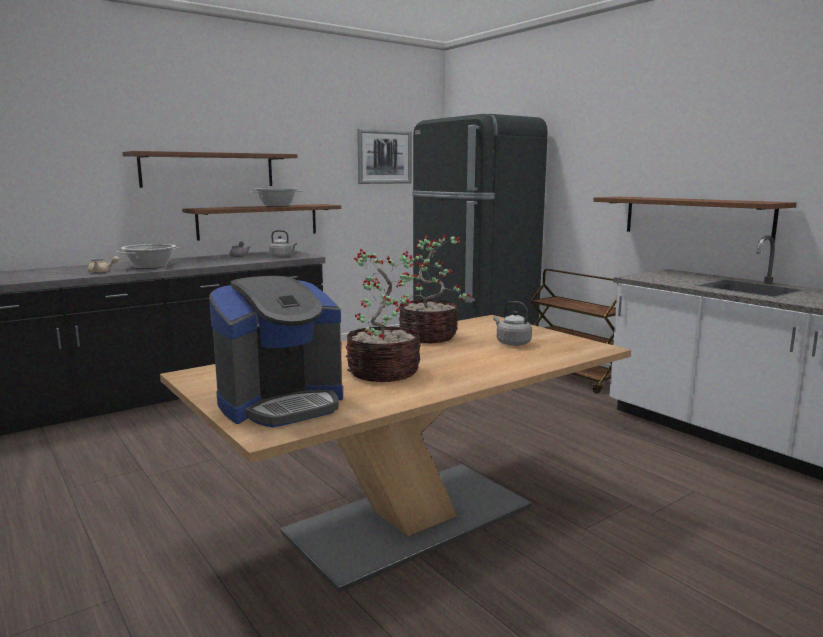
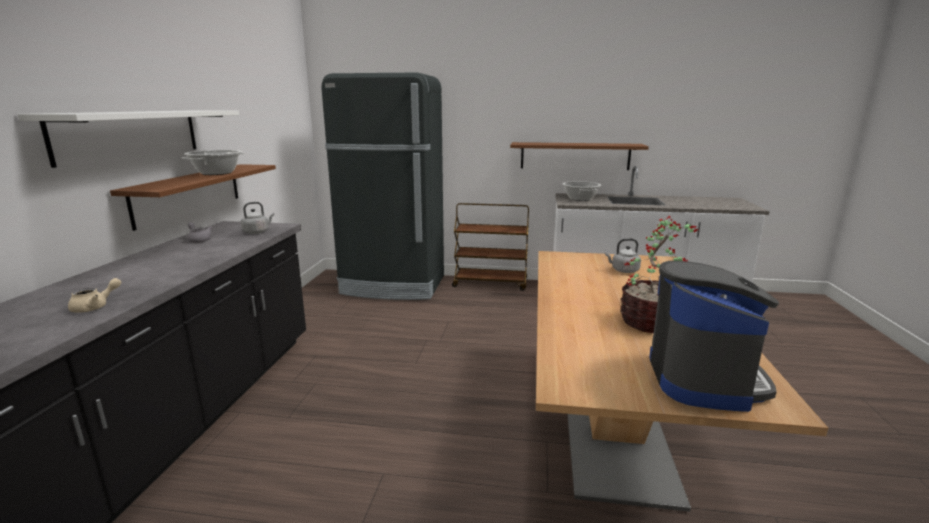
camera: 45 degrees left, 5 degrees up
cooking pot [116,244,180,269] -> cooking pot moved to [562,181,601,201]
brown shelf [122,151,298,188] -> white shelf [17,110,239,168]
picture [357,129,412,184] -> none
potted plant [396,234,471,343] -> none

